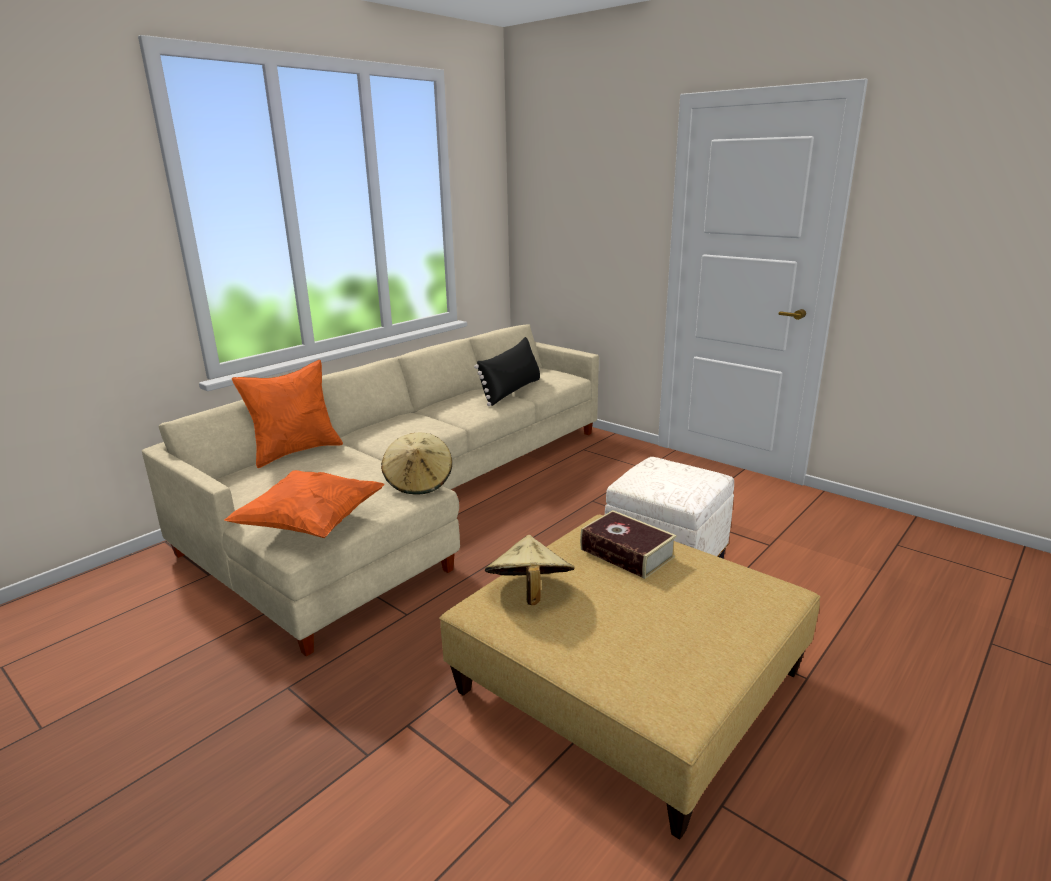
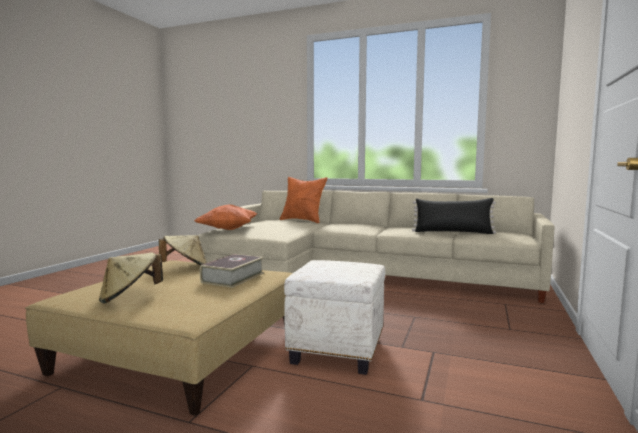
camera: 70 degrees right, 15 degrees down
beige hat [381,433,452,495] -> beige hat moved to [99,252,163,303]

